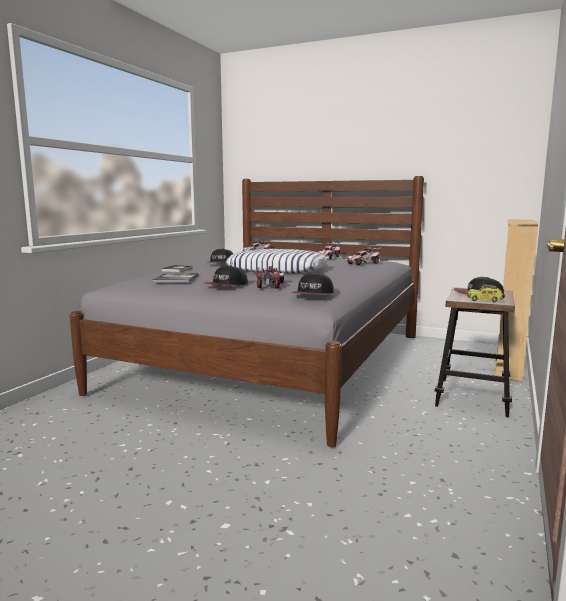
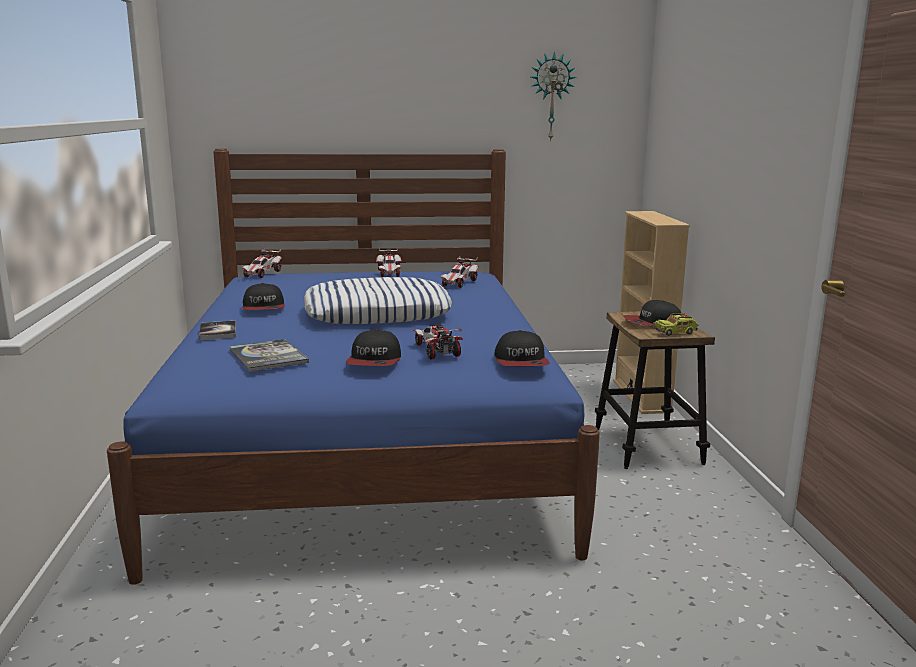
camera: 30 degrees left, 5 degrees up
grey bed [70,176,424,447] -> blue bed [107,148,600,585]
none -> wall clock [531,51,577,141]

